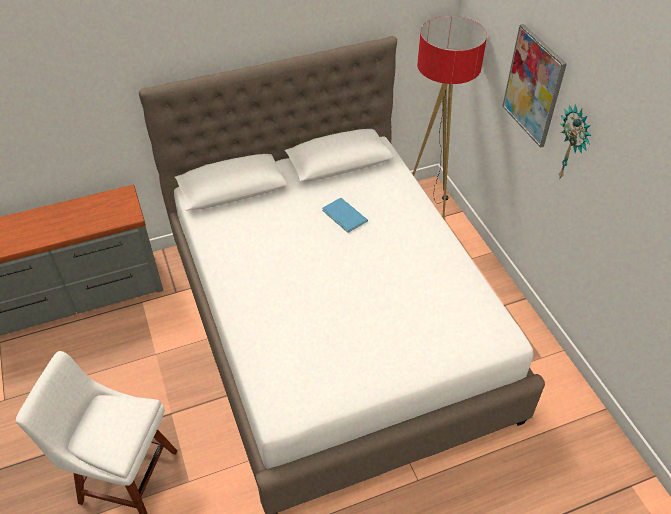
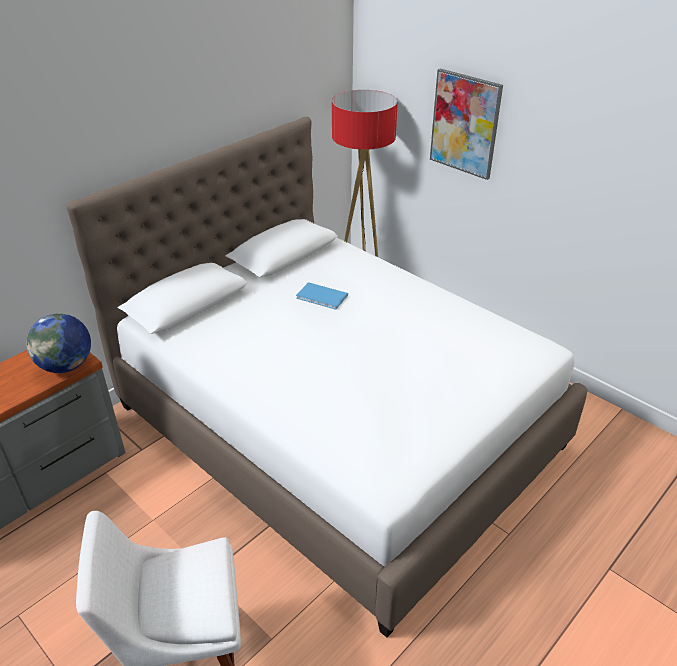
camera: 25 degrees left, 10 degrees down
wall clock [558,104,592,178] -> none
none -> globe [27,313,91,373]

